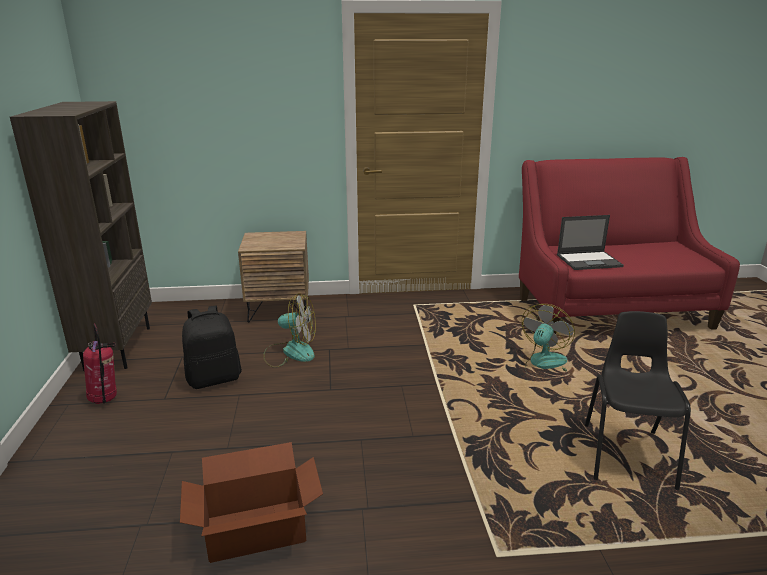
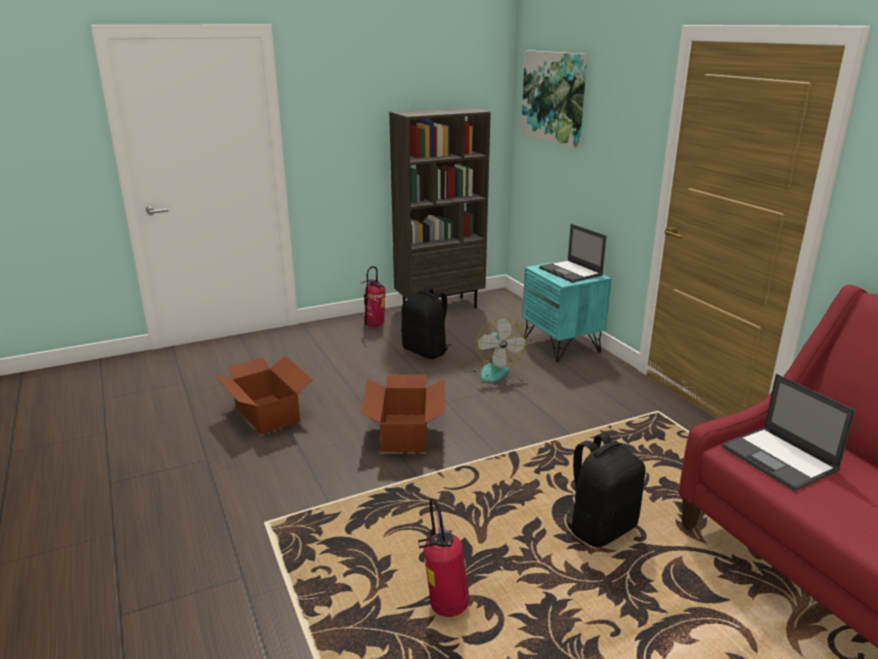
camera: 70 degrees right, 0 degrees up
brown nightstand [238,231,309,322] -> turquoise nightstand [522,261,612,362]
fan [522,304,575,372] -> black backpack [560,432,645,547]
black chair [585,311,691,490] -> fire extinguisher [418,498,470,617]
none -> cardboard box [360,374,445,452]
none -> picture [521,50,587,149]
none -> laptop [539,224,606,283]

